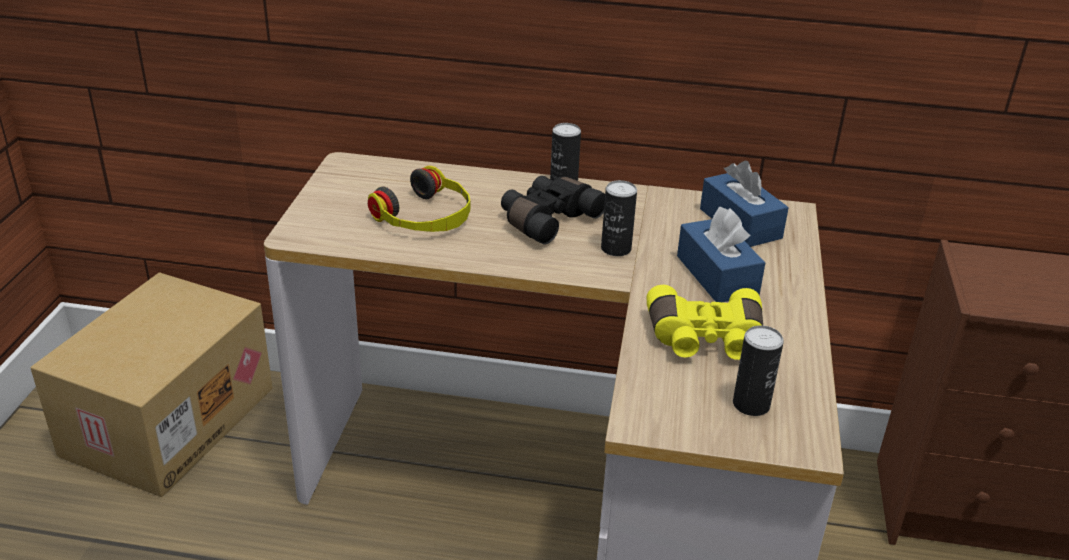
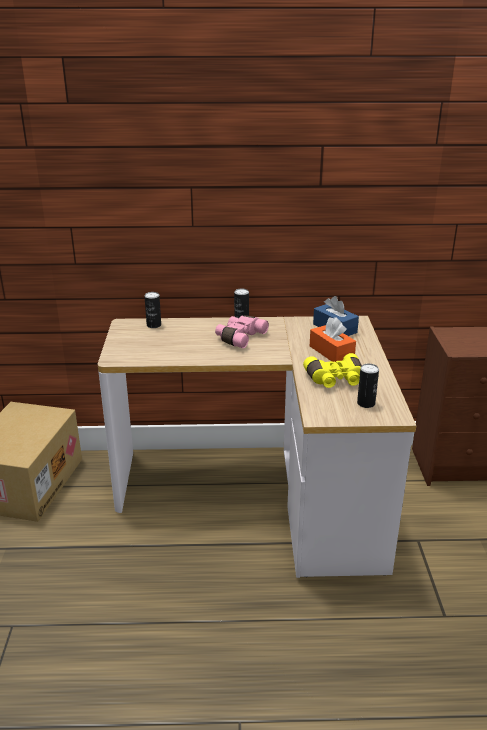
camera: 10 degrees left, 5 degrees down
headphones [368,166,470,232] -> none
black binoculars [501,176,605,244] -> pink binoculars [215,315,269,348]
can [601,180,637,256] -> can moved to [144,292,161,328]
blue tissue box [677,207,765,302] -> orange tissue box [310,317,356,362]

